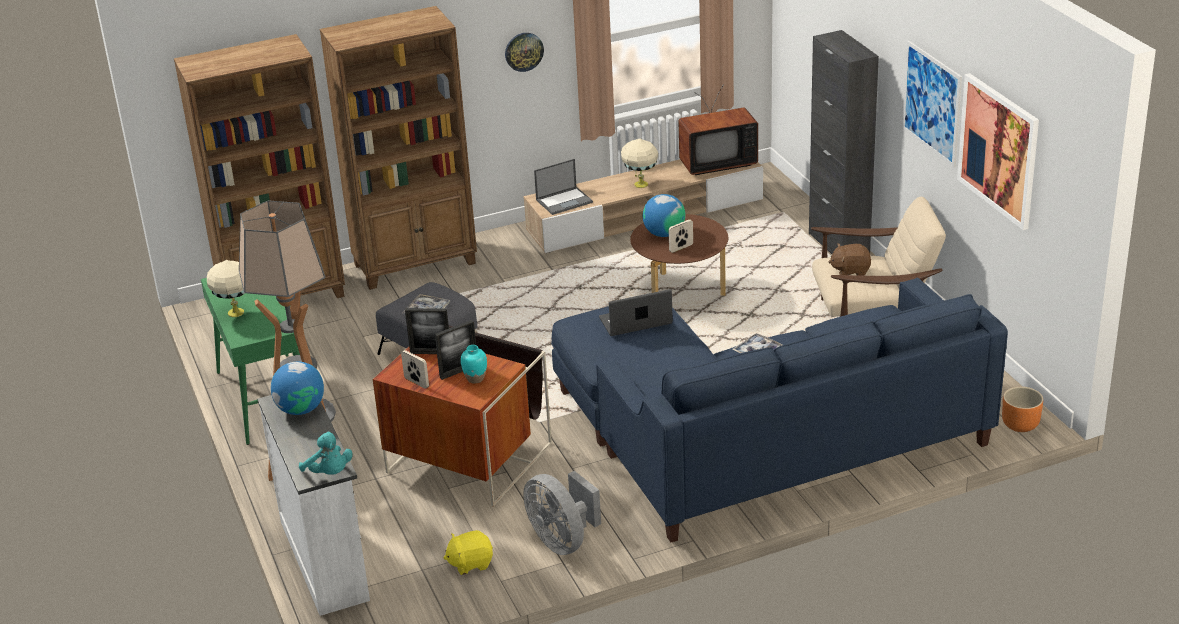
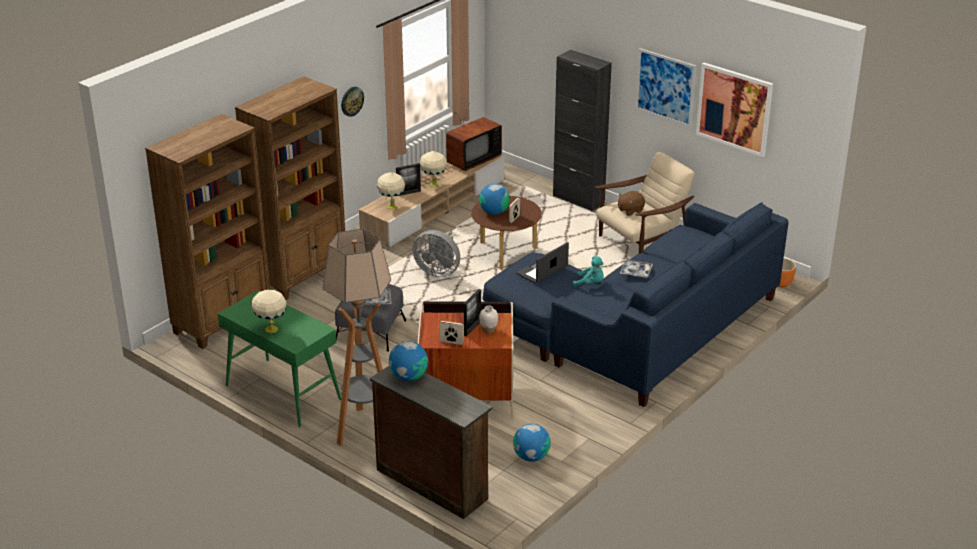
camera: 30 degrees left, 0 degrees up
white dresser [257,395,370,616] -> brown dresser [370,366,493,519]
turquoise plush toy [299,432,353,475] -> turquoise plush toy moved to [573,256,604,287]
picture frame [405,308,449,354] -> picture frame moved to [396,163,421,196]
yellow plush toy [444,530,493,575] -> globe [513,424,551,462]
turquoise vase [461,345,487,384] -> white vase [479,305,498,333]
grey fan [523,471,601,555] -> grey fan moved to [412,230,460,277]
laptop [534,159,593,215] -> beige table lamp [377,172,405,209]

